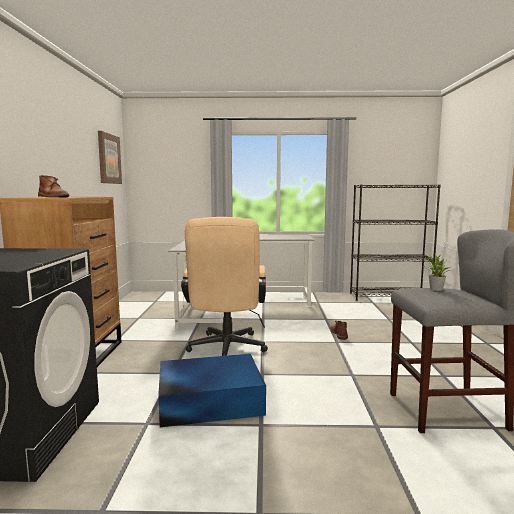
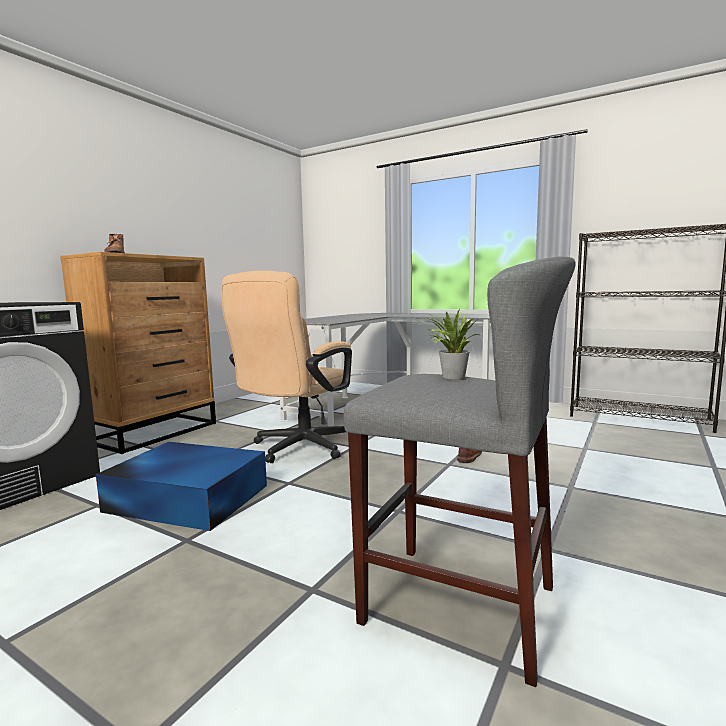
camera: 30 degrees right, 0 degrees up
picture [98,131,122,184] -> none

